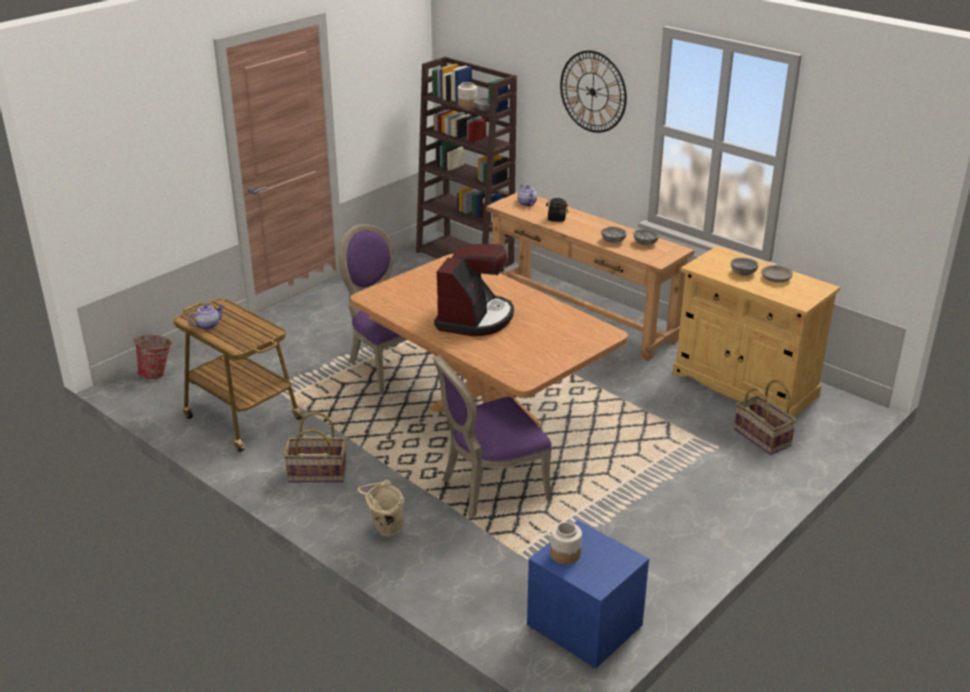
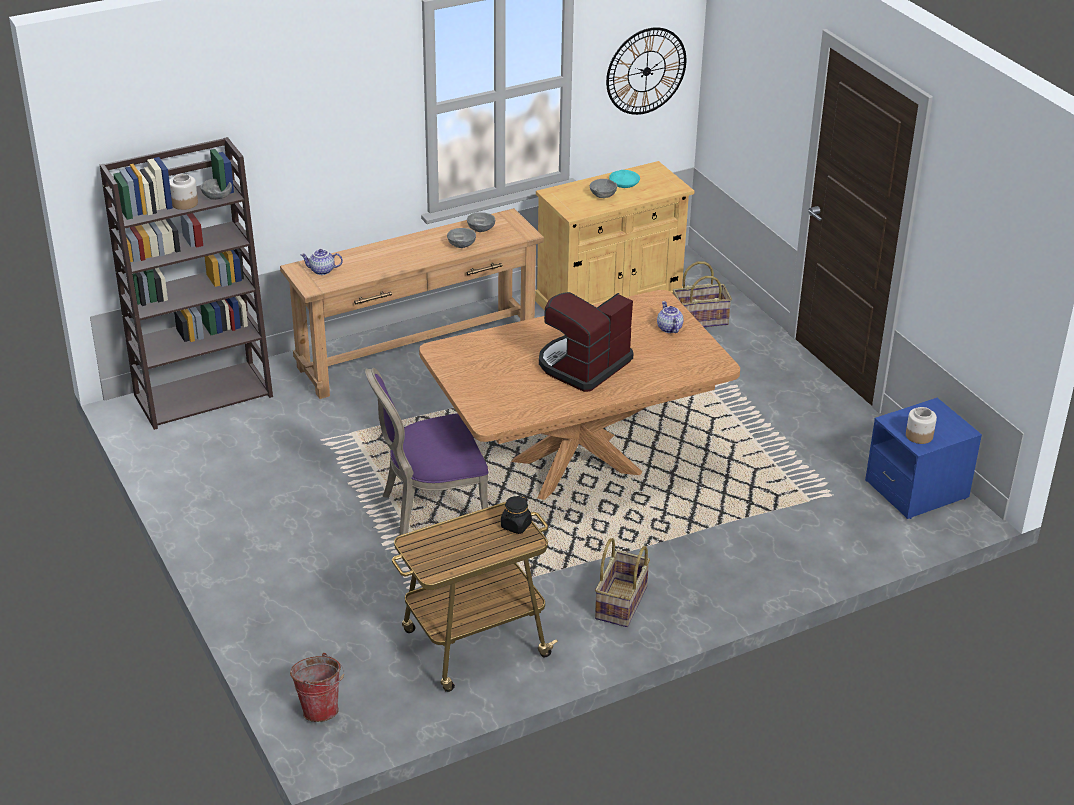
camera: 70 degrees left, 5 degrees up
teapot [188,304,224,330] -> teapot moved to [657,301,684,333]
beige bucket [358,480,404,536] -> none
purple chair [432,355,552,518] -> none
coffee machine [434,244,514,336] -> coffee machine turned 90 degrees counterclockwise [539,292,633,392]
black jar [546,198,568,222] -> black jar moved to [501,495,532,534]
wall clock [560,50,627,133] -> wall clock moved to [606,27,686,115]
grey bowl [761,265,793,283] -> turquoise bowl [609,170,640,188]

